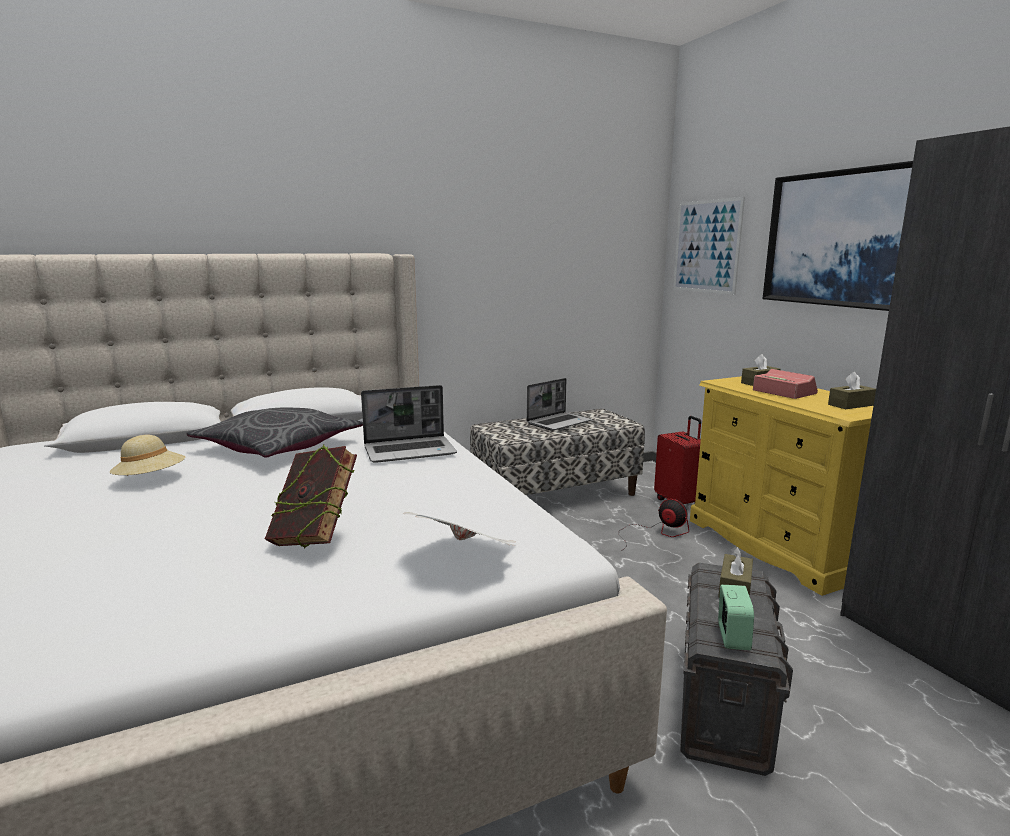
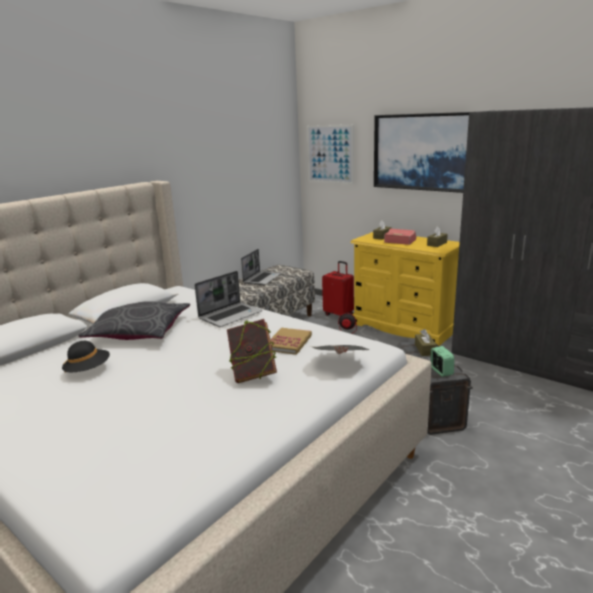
camera: 25 degrees left, 5 degrees up
beige hat [110,435,185,476] -> black hat [62,341,110,372]
none -> book [270,328,312,355]

